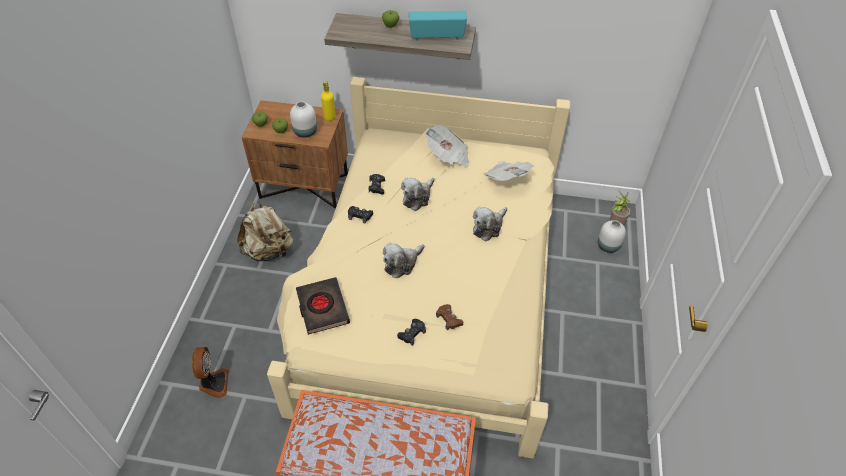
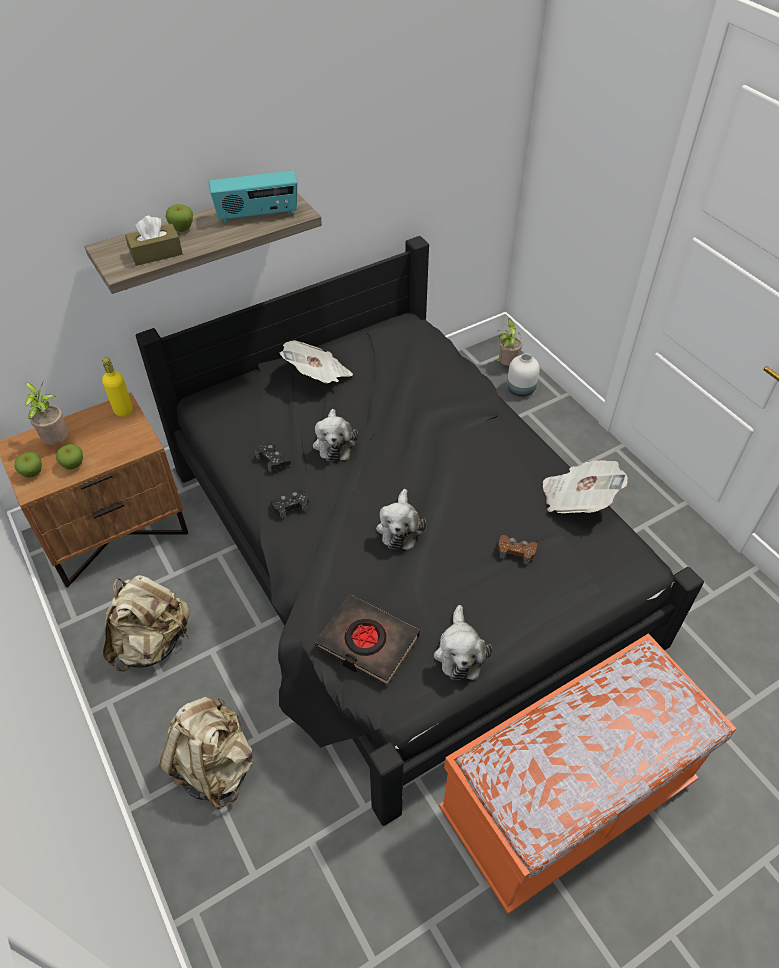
camera: 40 degrees left, 0 degrees up
fan [192,347,229,398] -> none
beige bed [267,77,570,458] -> black bed [135,236,704,826]
white vase [290,101,317,138] -> none
black game controller [397,319,426,345] -> none
radio [409,11,467,41] -> radio turned 150 degrees counterclockwise [209,171,297,223]
plush toy [473,207,507,242] -> plush toy moved to [434,605,492,680]
newspaper [484,161,534,181] -> newspaper moved to [542,460,628,513]
none -> potted plant [25,382,68,445]
none -> brown tissue box [125,216,183,266]
none -> beige backpack [159,697,253,810]

